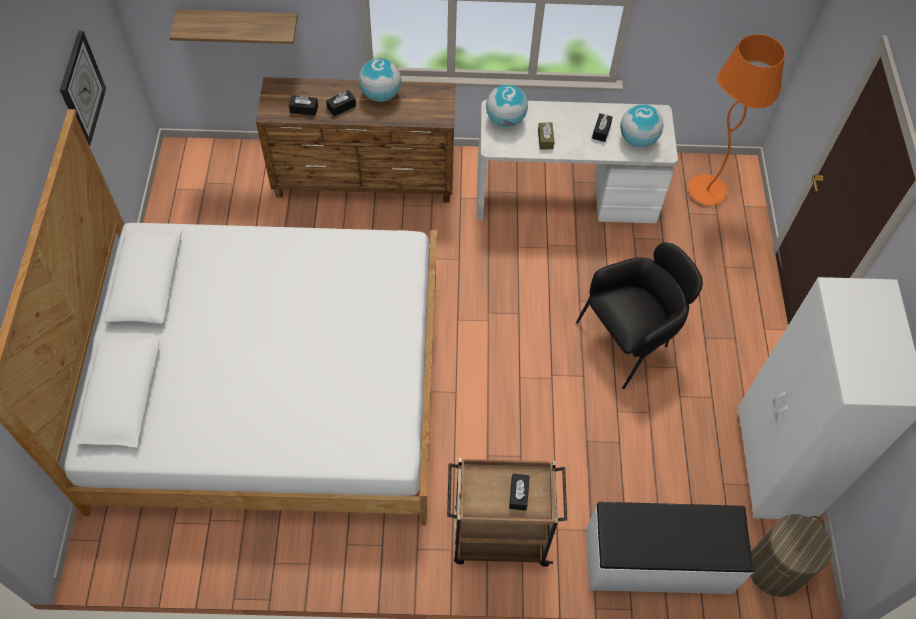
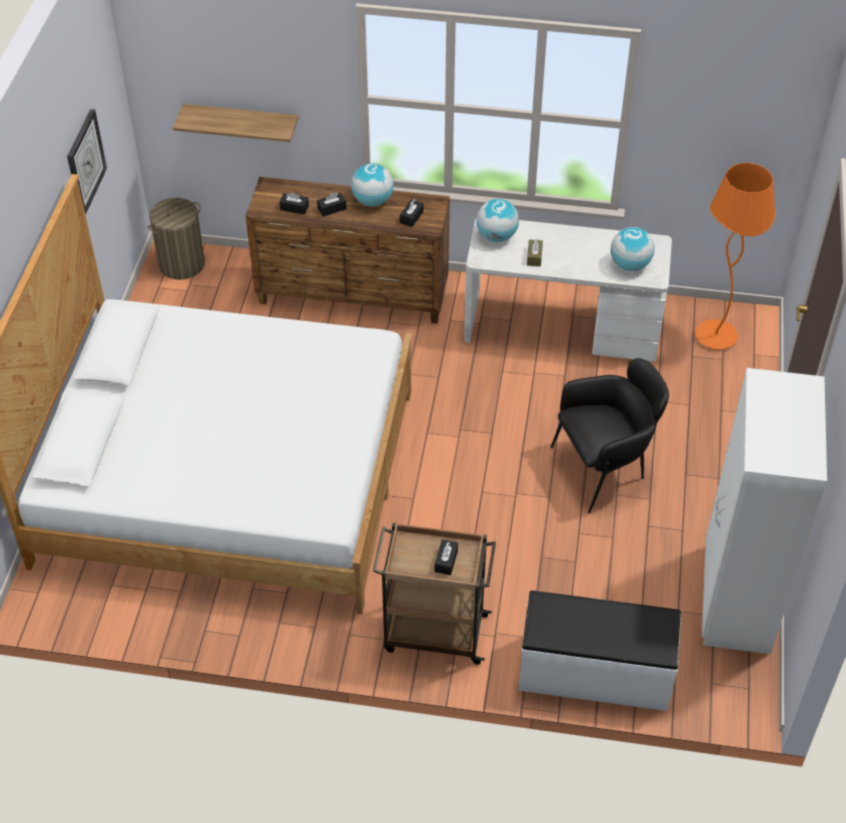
camera: 10 degrees right, 10 degrees down
black tissue box [592,113,613,142] -> black tissue box moved to [400,199,424,227]
laundry basket [750,514,832,597] -> laundry basket moved to [148,198,205,280]

